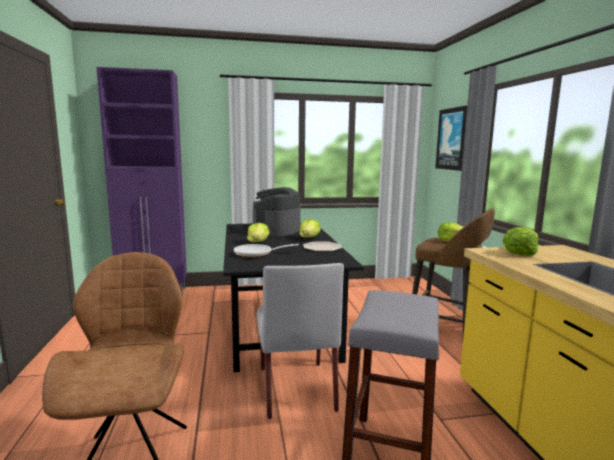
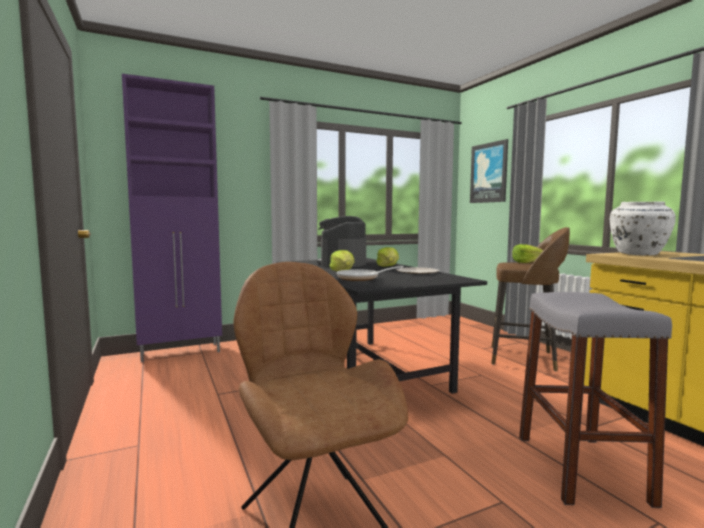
camera: 15 degrees left, 5 degrees down
grey chair [257,263,344,419] -> none
lettuce [503,228,539,256] -> white vase [609,201,676,256]

